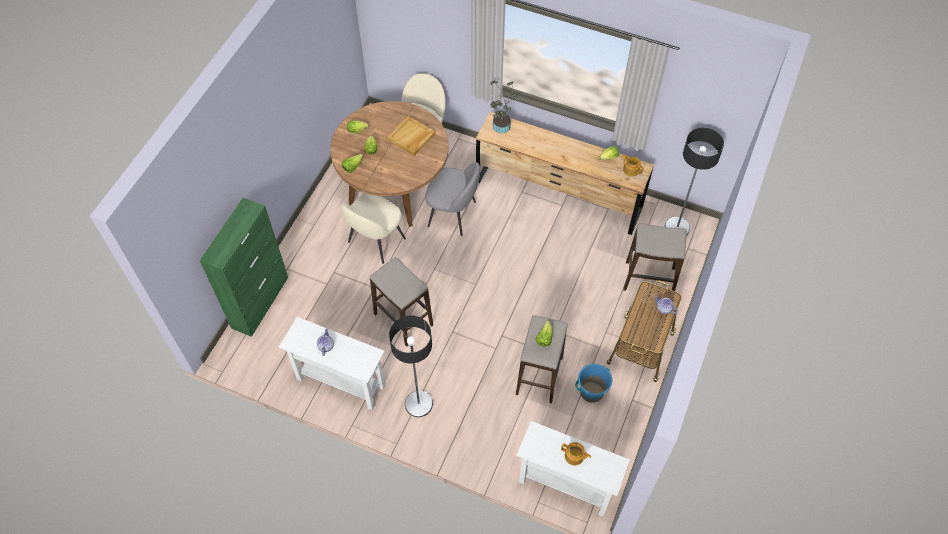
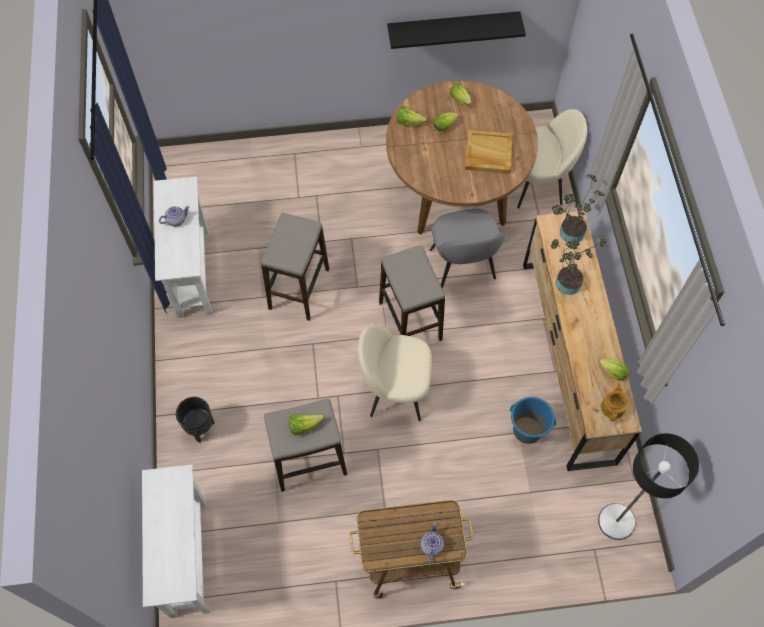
camera: 60 degrees right, 5 degrees up
green cabinet [200,198,288,337] -> none
beige chair [341,193,406,264] -> beige chair moved to [358,323,432,421]
floor lamp [389,316,433,417] -> none
teapot [561,442,591,466] -> none
blue bucket [575,364,612,403] -> blue bucket moved to [509,397,556,444]
stool [623,223,686,291] -> stool moved to [379,245,445,341]
none -> black planter [176,397,215,442]
none -> black shelf [387,11,526,49]
none -> potted plant [551,236,606,295]

